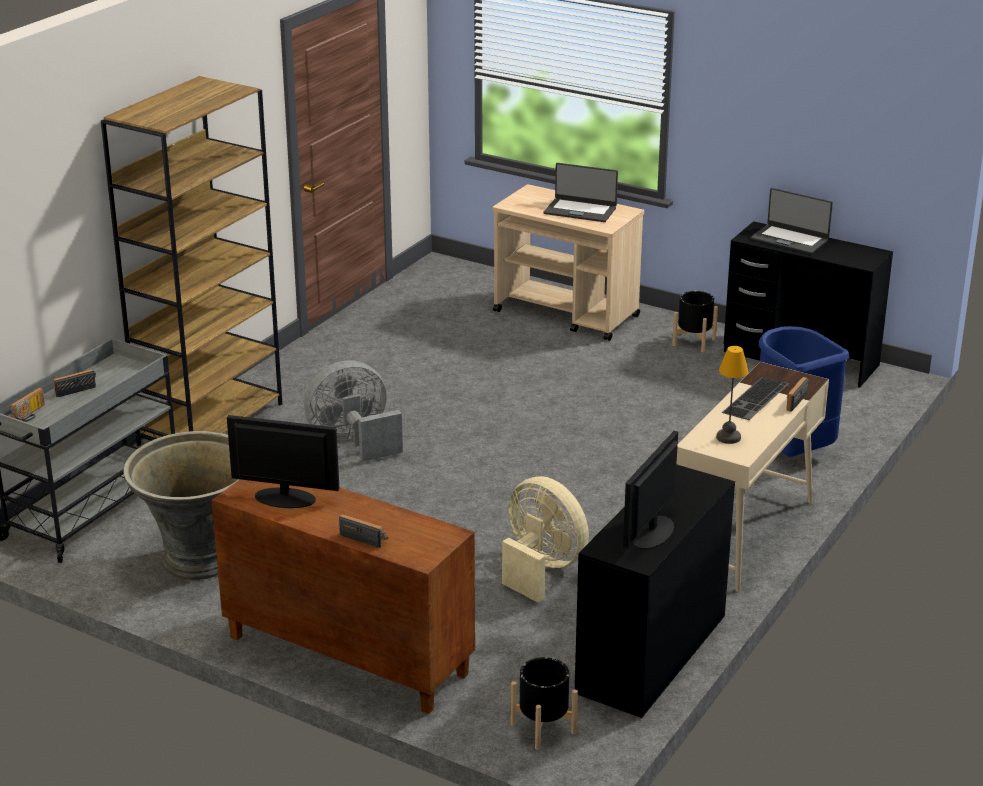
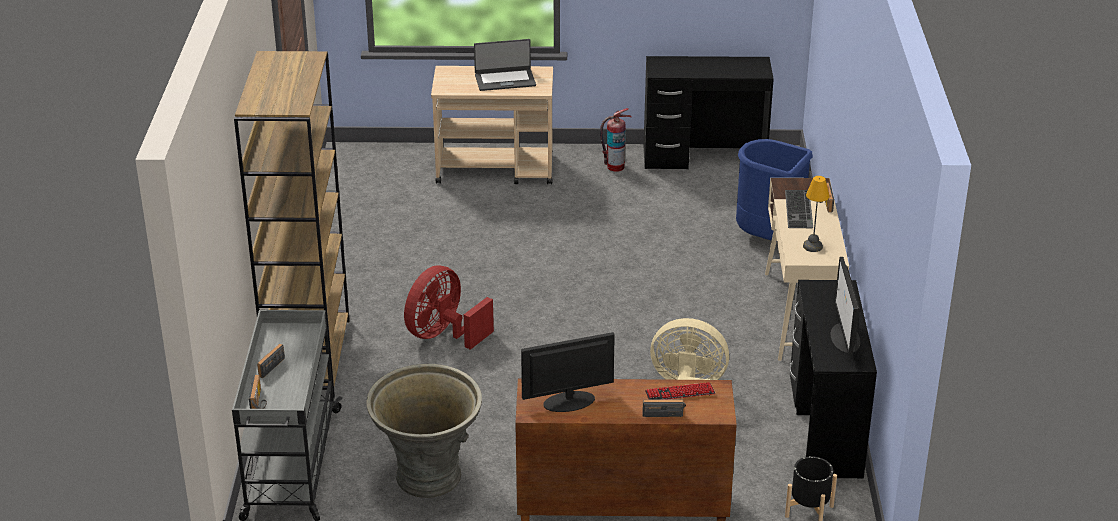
camera: 30 degrees left, 5 degrees up
grey fan [304,360,403,461] -> red fan [404,265,494,350]
black planter [672,291,718,352] -> fire extinguisher [600,108,632,172]
laptop [750,188,833,254] -> none
none -> keyboard [645,382,715,400]

